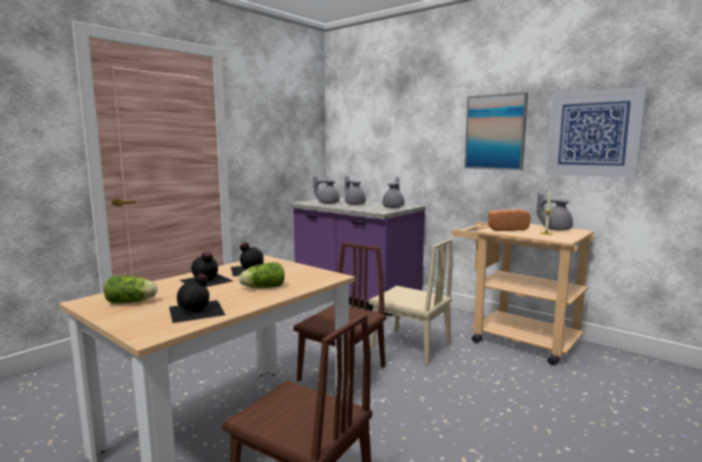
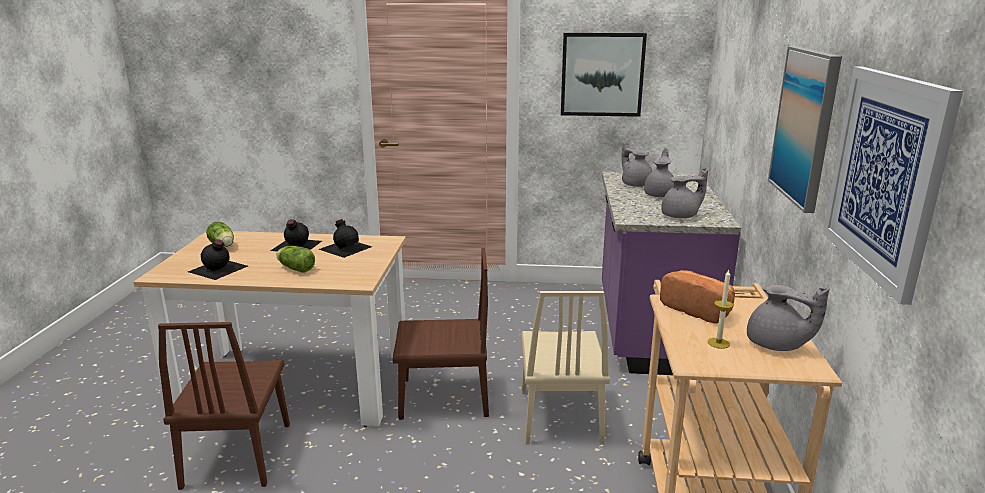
camera: 55 degrees right, 10 degrees up
grey teapot [537,192,573,231] -> grey teapot turned 135 degrees clockwise [747,285,829,351]
none -> picture [561,33,647,117]

